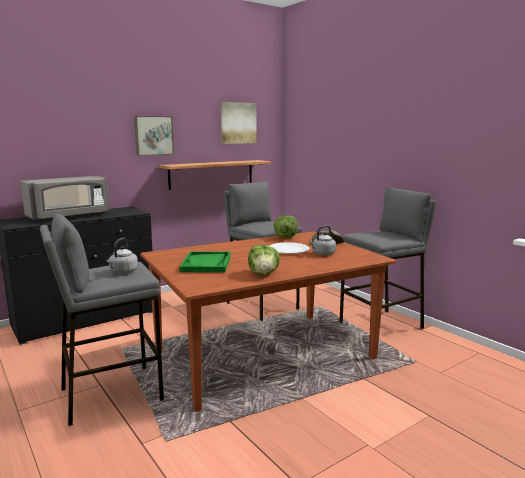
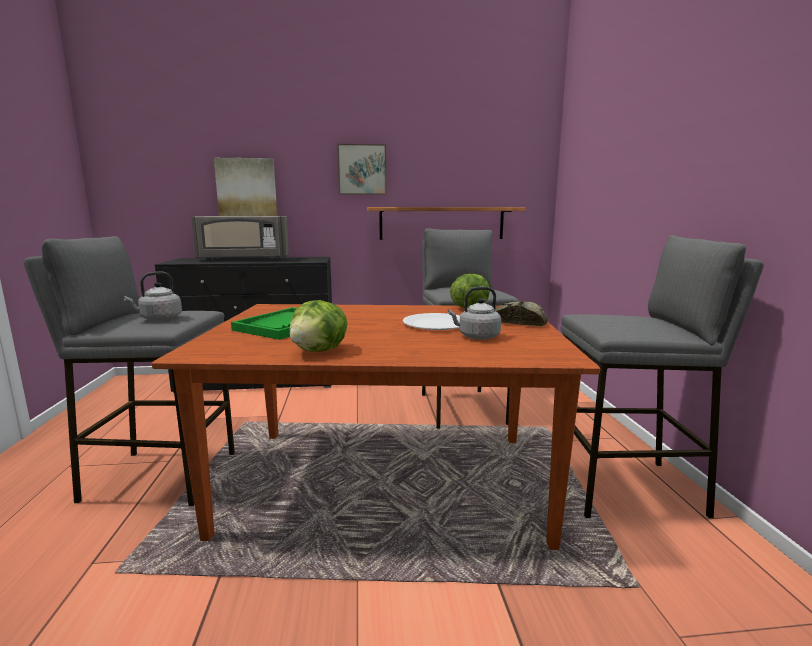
camera: 30 degrees right, 0 degrees up
picture [221,102,257,144] -> picture moved to [214,158,277,216]

